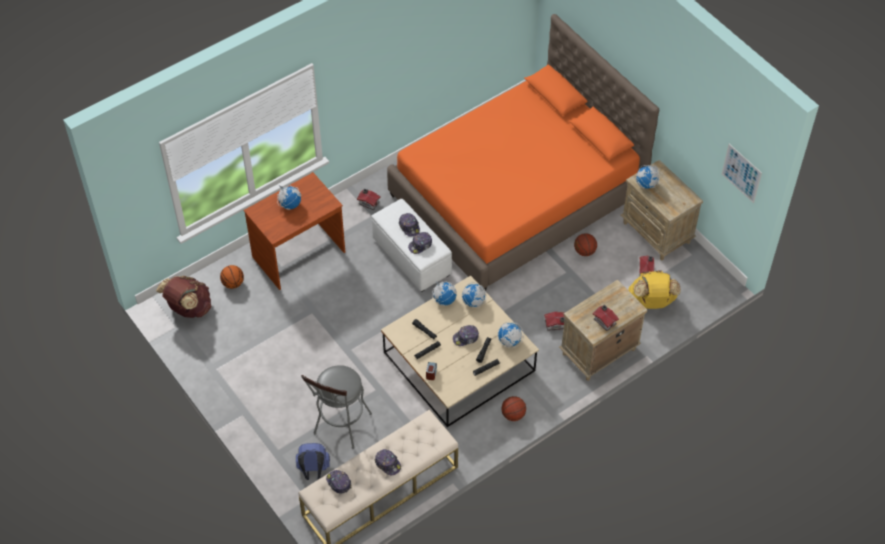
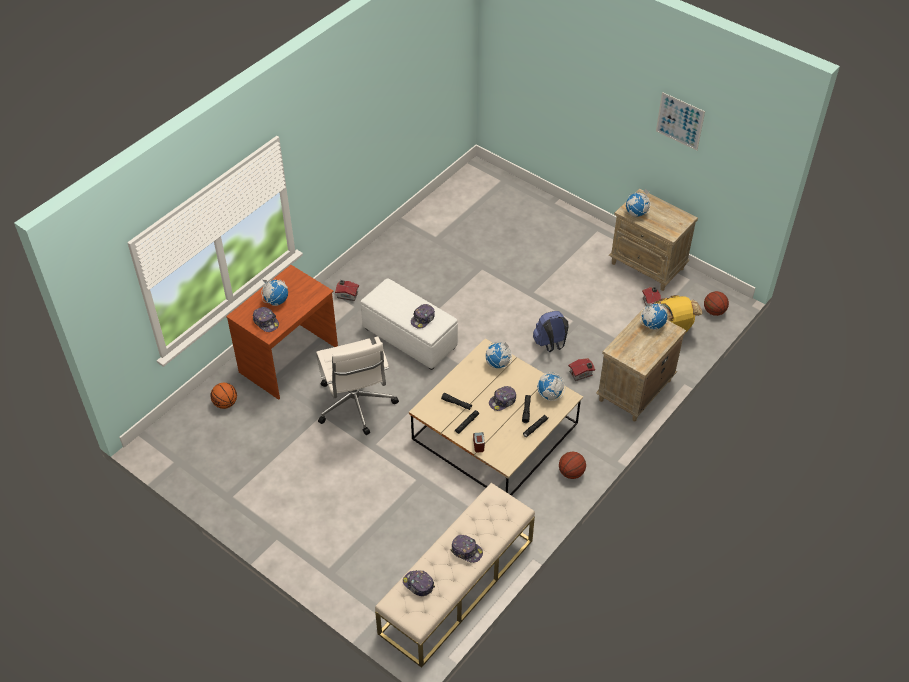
camera: 15 degrees left, 5 degrees down
brown backpack [156,276,211,318] -> none
blue backpack [296,443,330,480] -> blue backpack moved to [533,311,569,352]
grey stool [301,365,372,449] -> none
orange bed [387,14,659,291] -> none
cap [399,213,420,237] -> cap moved to [253,307,279,332]
globe [432,281,457,306] -> globe moved to [640,303,668,330]
basketball [574,233,597,256] -> basketball moved to [704,291,729,316]
toy house [593,305,619,331] -> none
picture [722,144,762,203] -> picture moved to [656,92,705,150]
none -> white office chair [316,337,399,435]

